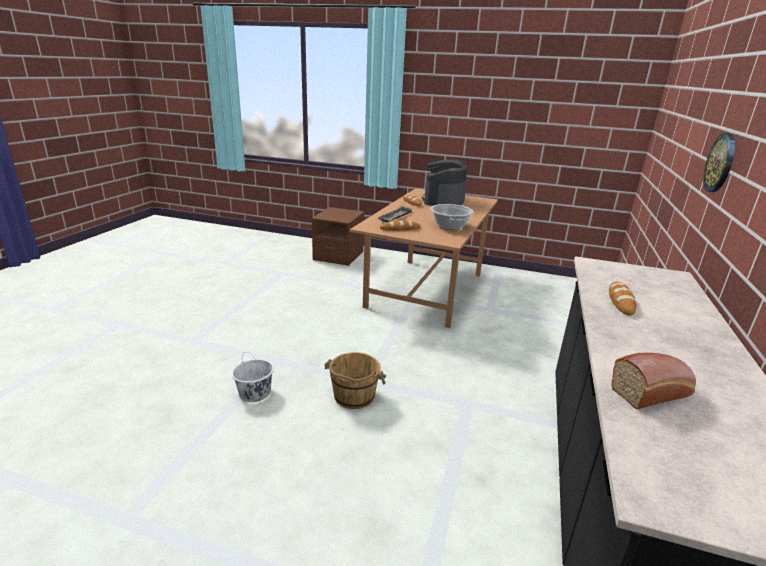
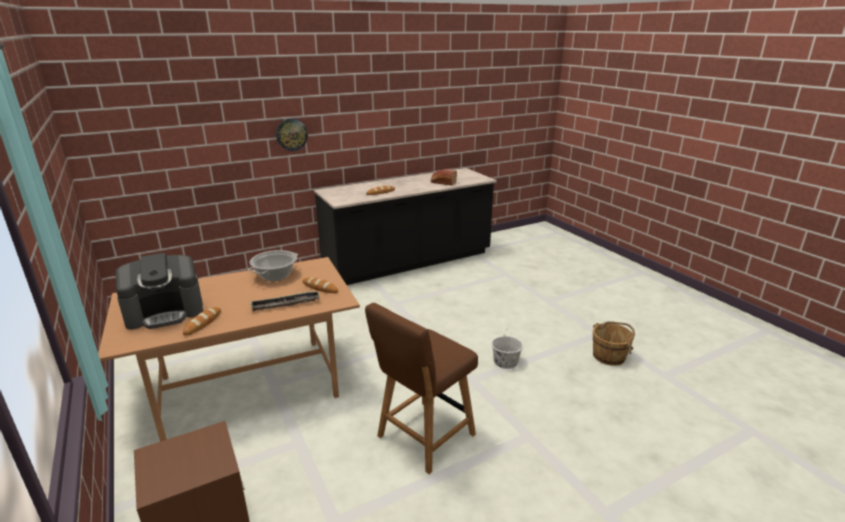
camera: 135 degrees left, 0 degrees up
brown bucket [324,352,386,409] -> brown bucket moved to [593,321,635,366]
none -> brown chair [365,303,478,474]

